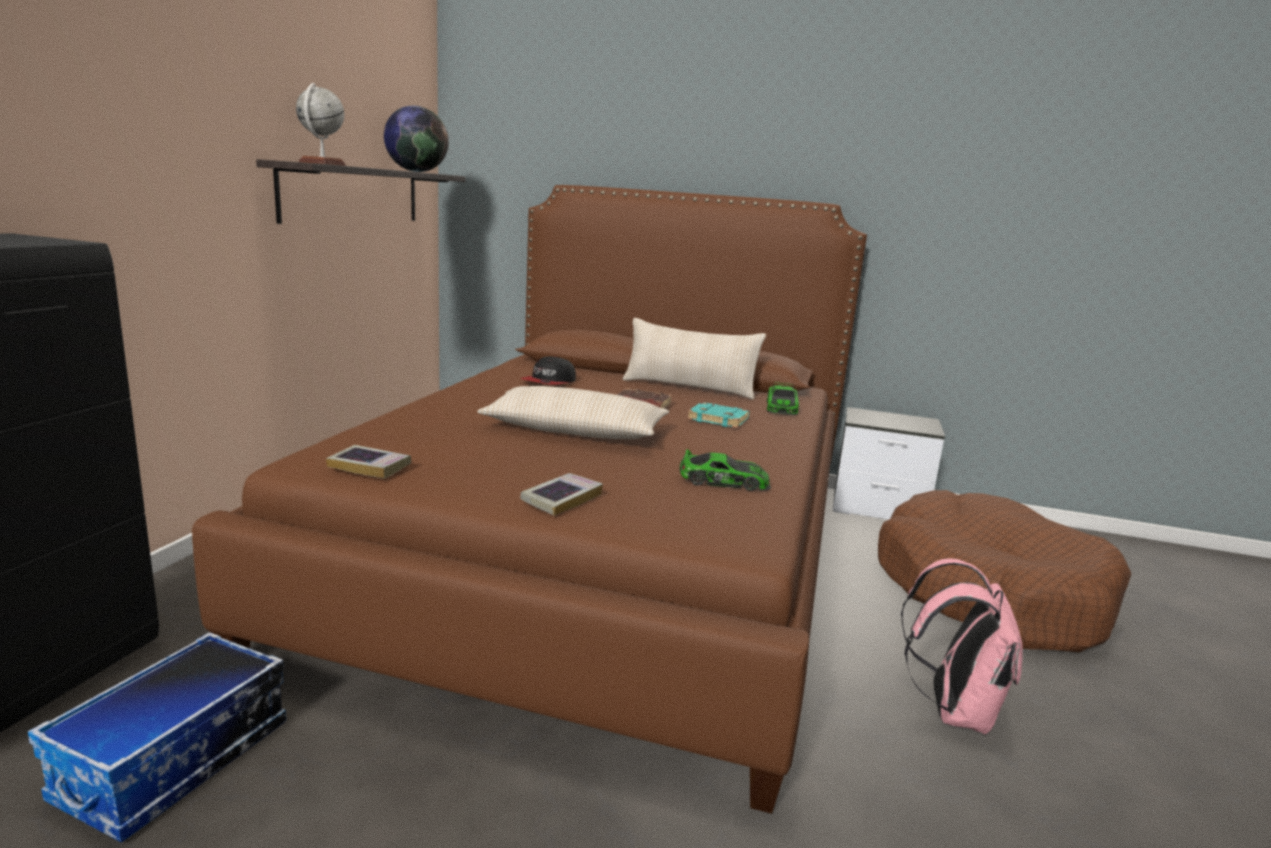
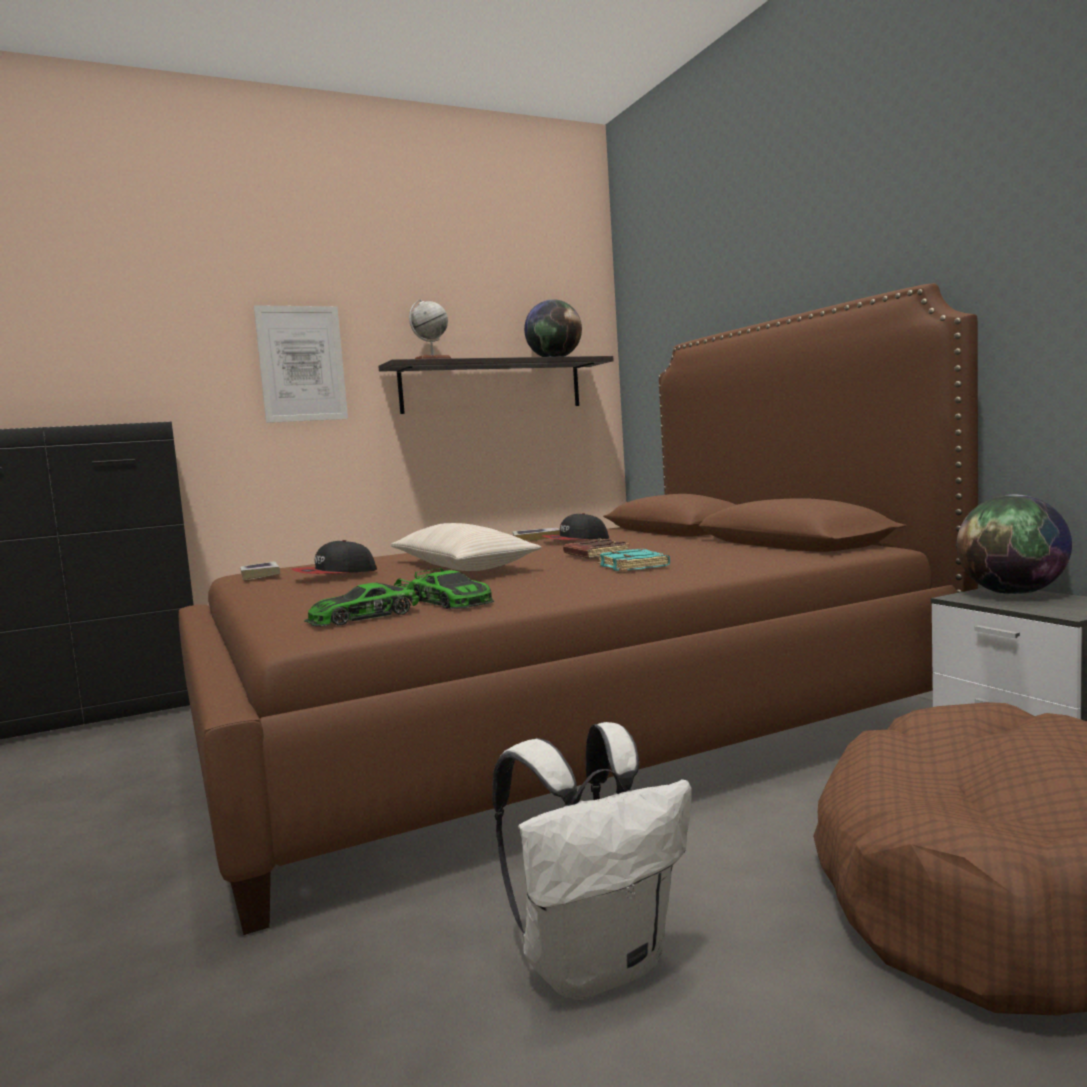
camera: 50 degrees right, 10 degrees down
storage box [28,632,286,842] -> none
book [520,473,603,516] -> book moved to [513,528,560,541]
beige pillow [623,318,766,400] -> none
toy car [767,382,799,415] -> toy car moved to [304,578,419,626]
pink backpack [901,558,1023,735] -> white backpack [492,722,692,1000]
none -> picture [254,305,348,423]
none -> cap [292,540,377,574]
none -> globe [957,494,1072,595]

